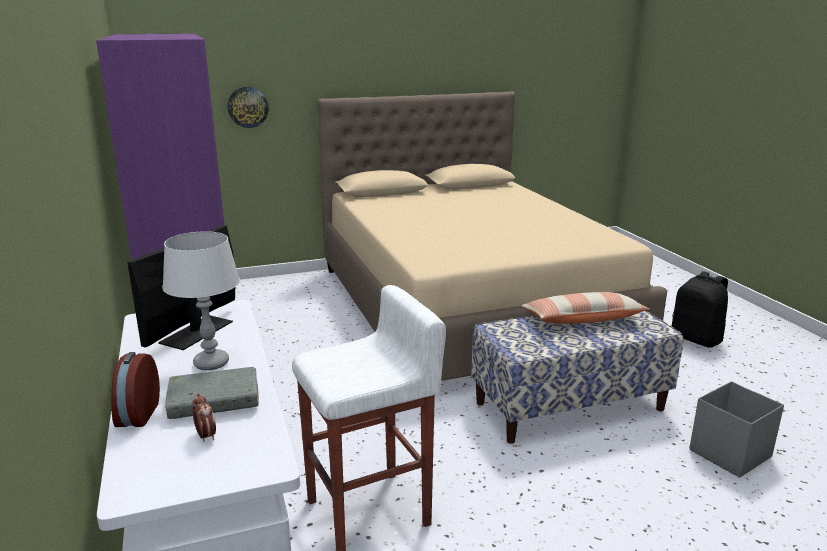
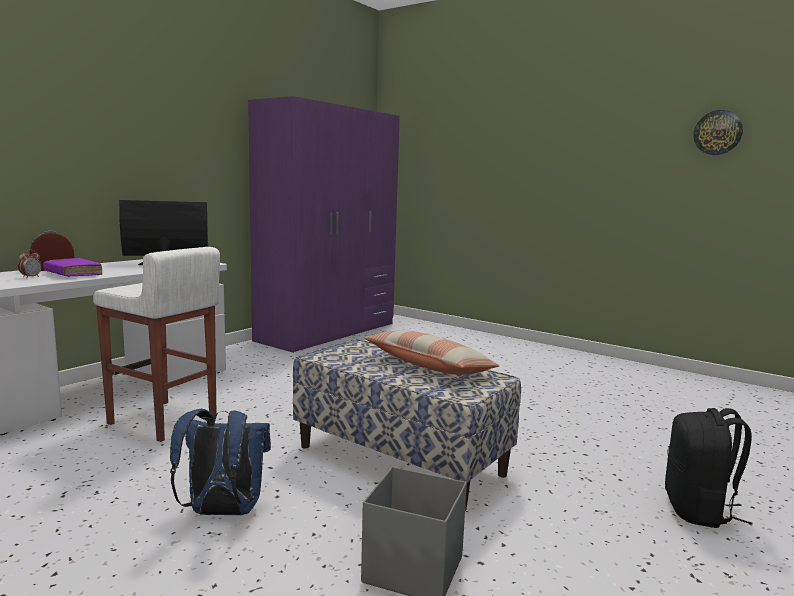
camera: 55 degrees right, 10 degrees down
grey table lamp [162,231,240,370] -> none
grey book [165,367,259,419] -> purple book [43,258,103,277]
wall clock [227,87,269,128] -> wall clock moved to [693,110,743,155]
beige bed [317,92,667,381] -> none
none -> blue backpack [170,409,271,515]

